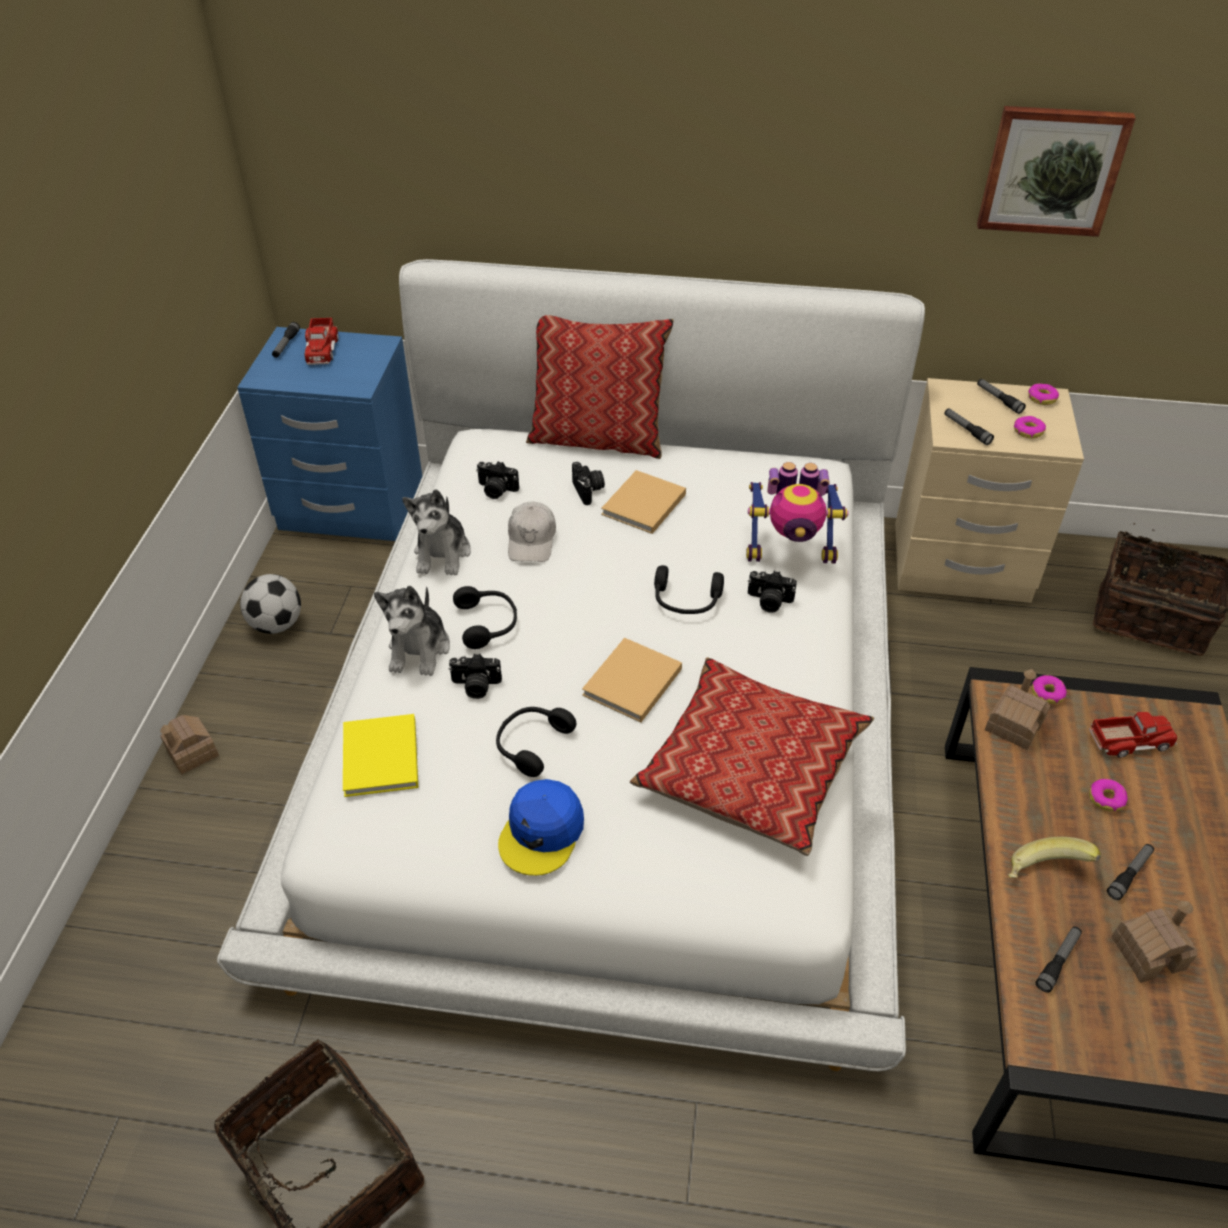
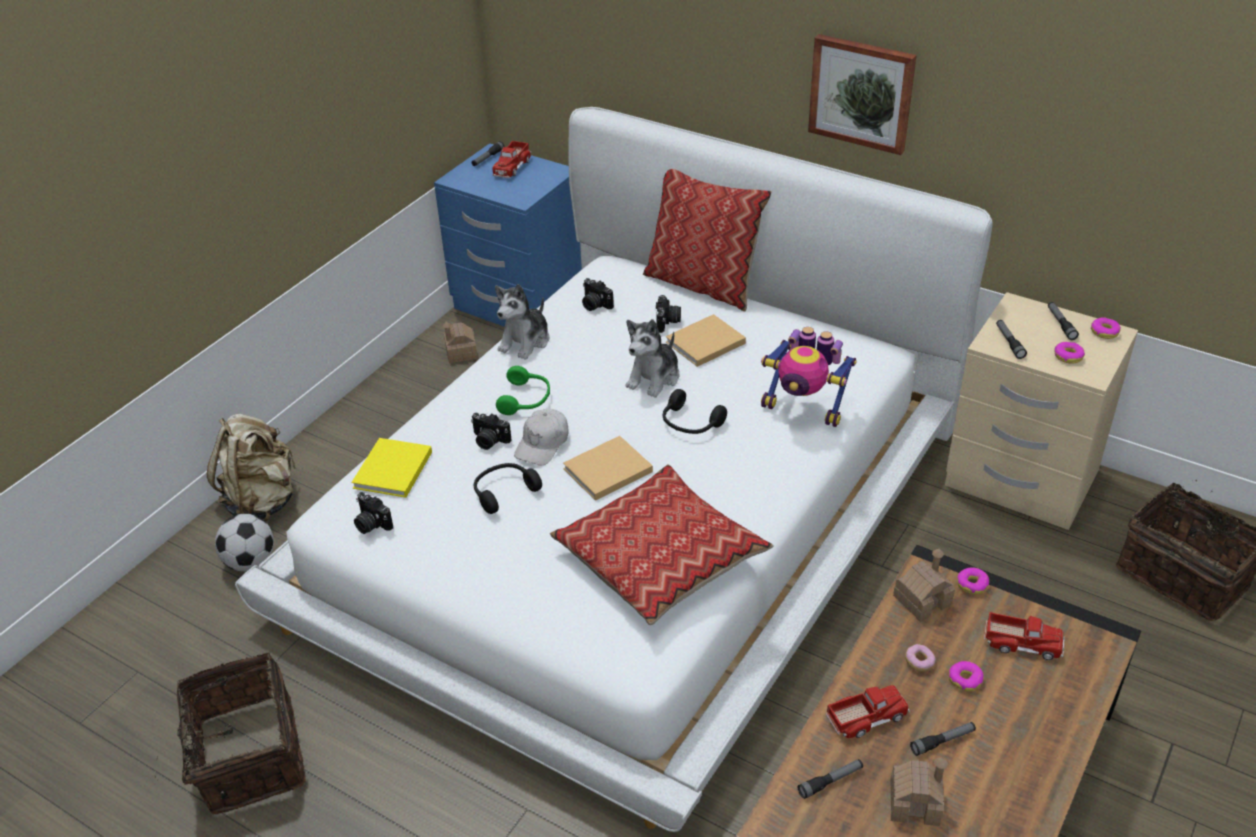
camera: 25 degrees right, 5 degrees down
toy house [160,715,219,774] -> toy house moved to [443,321,478,363]
football [240,574,301,634] -> football moved to [215,514,274,571]
plush toy [374,586,450,676] -> plush toy moved to [626,319,680,398]
black headphones [453,586,517,649] -> green headphones [496,366,550,415]
blue cap [498,779,584,876] -> none
white cap [508,501,556,562] -> white cap moved to [514,409,569,465]
camera [748,571,797,613] -> camera moved to [354,492,393,534]
picture [977,106,1136,237] -> picture moved to [808,34,917,155]
banana [1008,837,1101,878] -> toy truck [826,685,910,738]
none -> beige backpack [207,414,296,522]
none -> donut [905,644,936,672]

